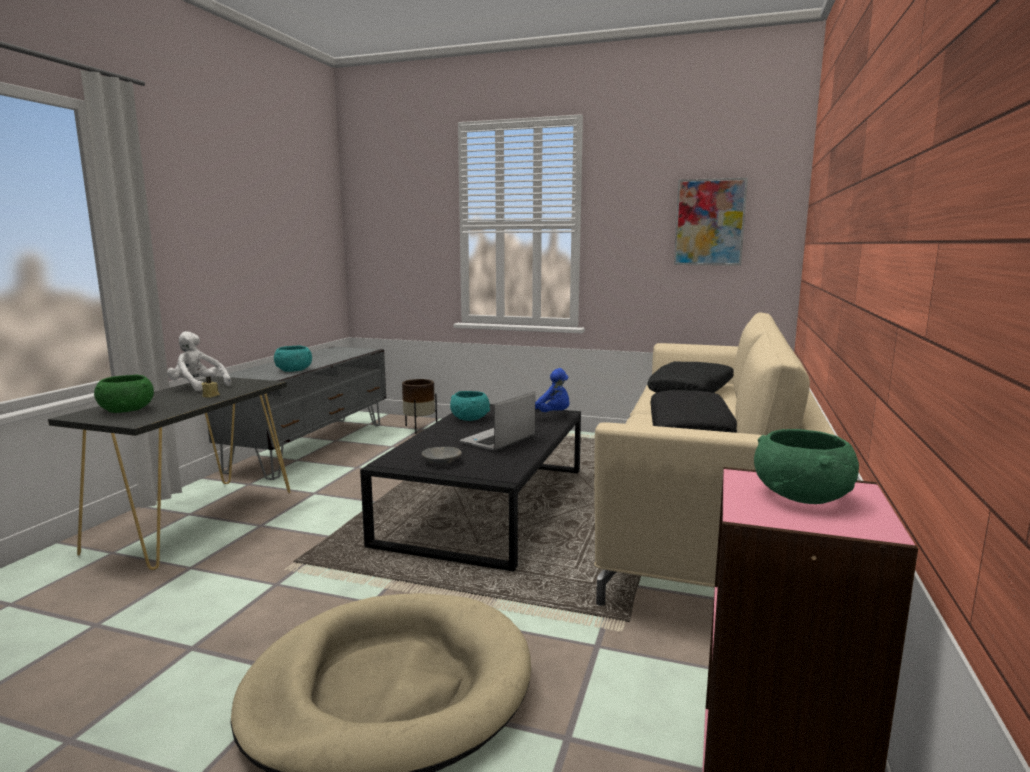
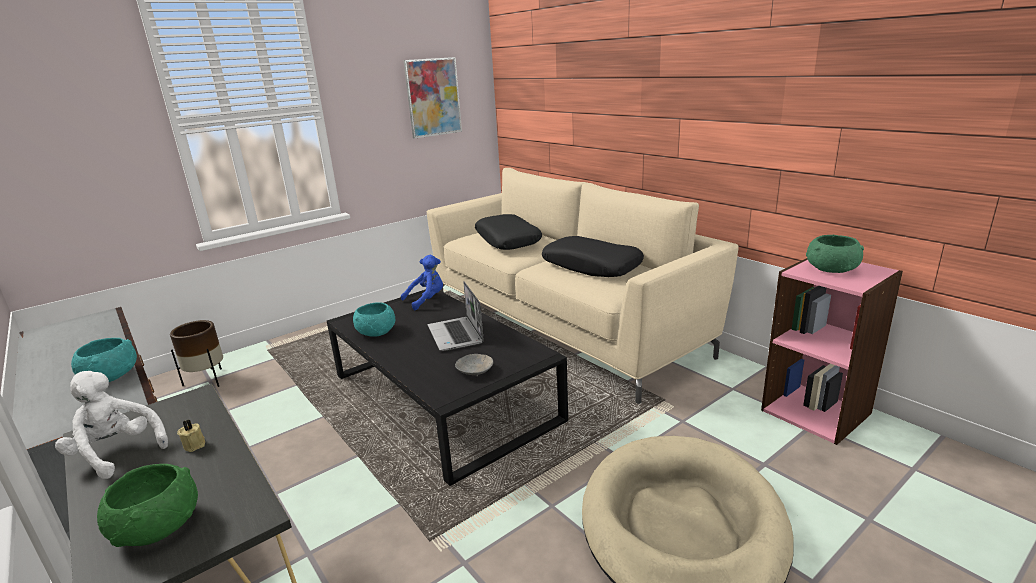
camera: 55 degrees left, 10 degrees up
white plush toy [167,331,231,391] -> white plush toy turned 60 degrees clockwise [55,371,168,479]

